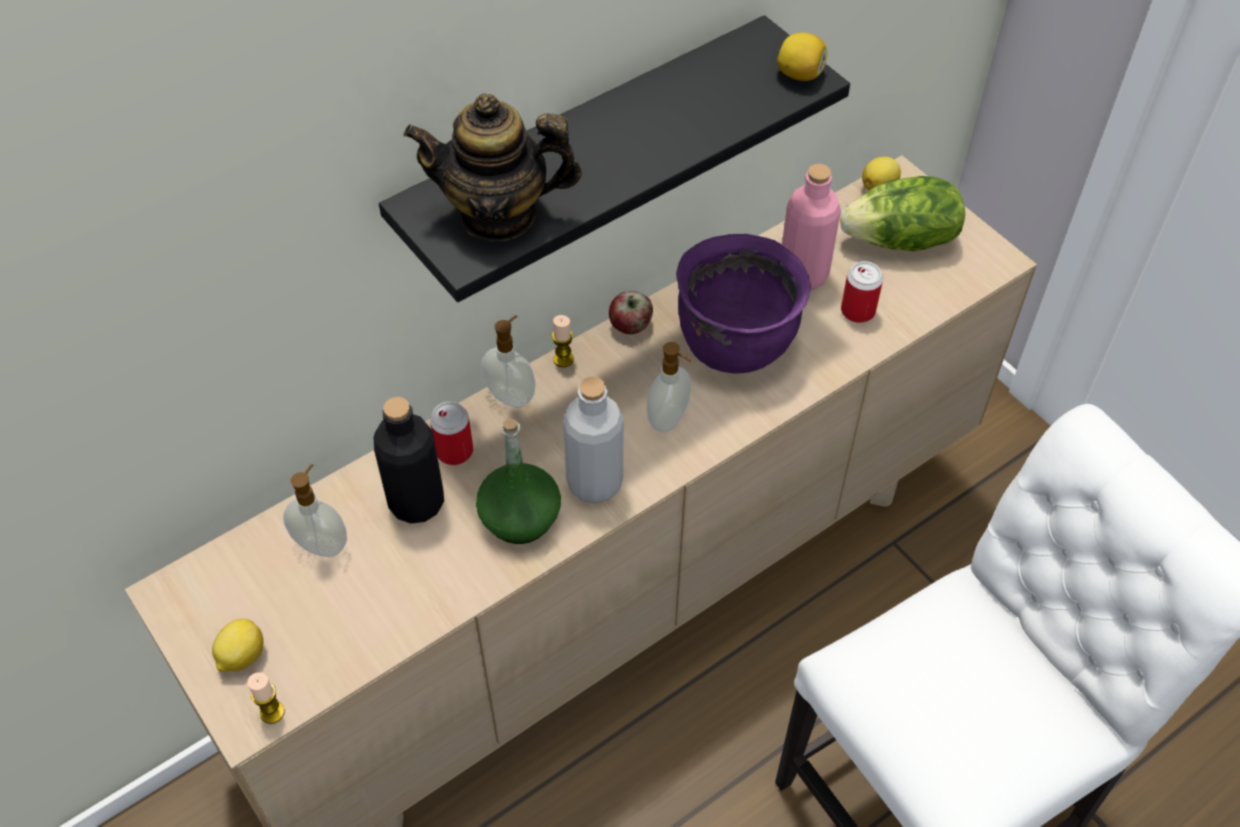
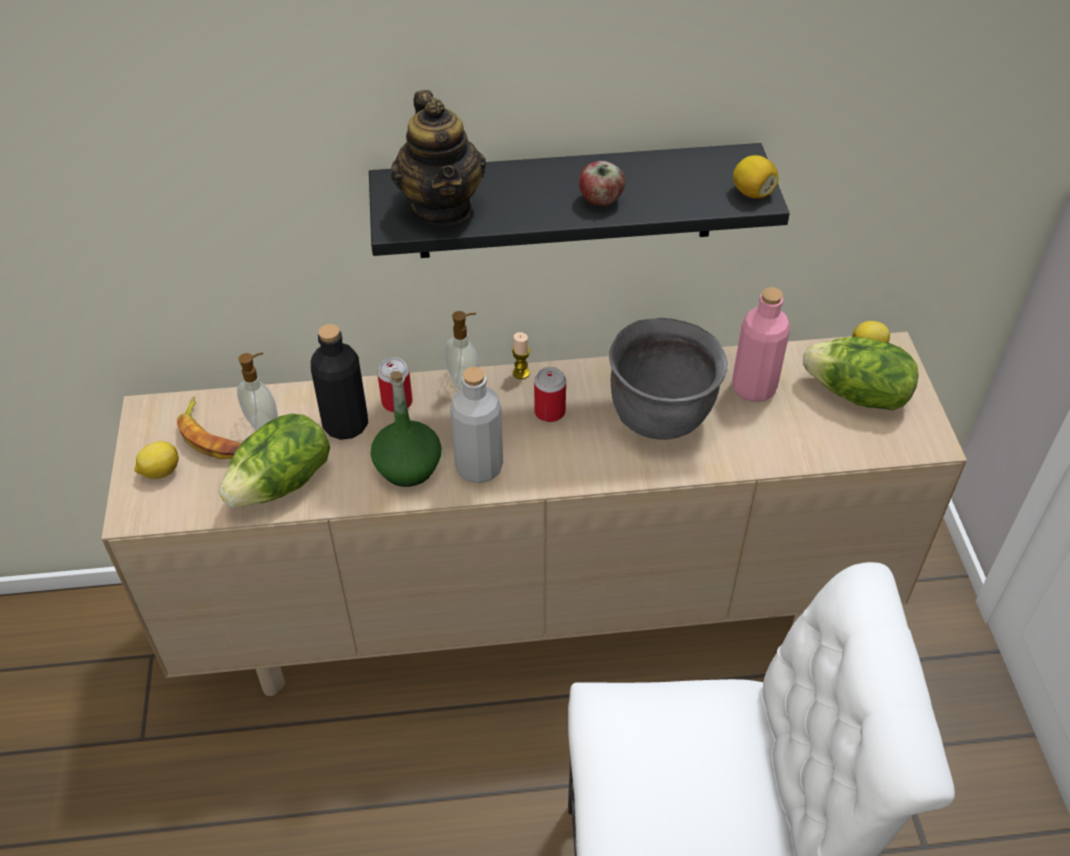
camera: 30 degrees right, 5 degrees down
candle [247,672,285,724] -> none
teapot [403,93,582,241] -> teapot turned 135 degrees counterclockwise [391,90,486,226]
apple [609,291,653,334] -> apple moved to [579,161,626,206]
soap dispenser [647,342,691,433] -> none
purple cooking pot [676,234,811,373] -> grey cooking pot [609,318,728,440]
can [841,261,883,323] -> can moved to [534,367,566,422]
none -> banana [177,396,242,459]
none -> lettuce [219,414,330,507]

